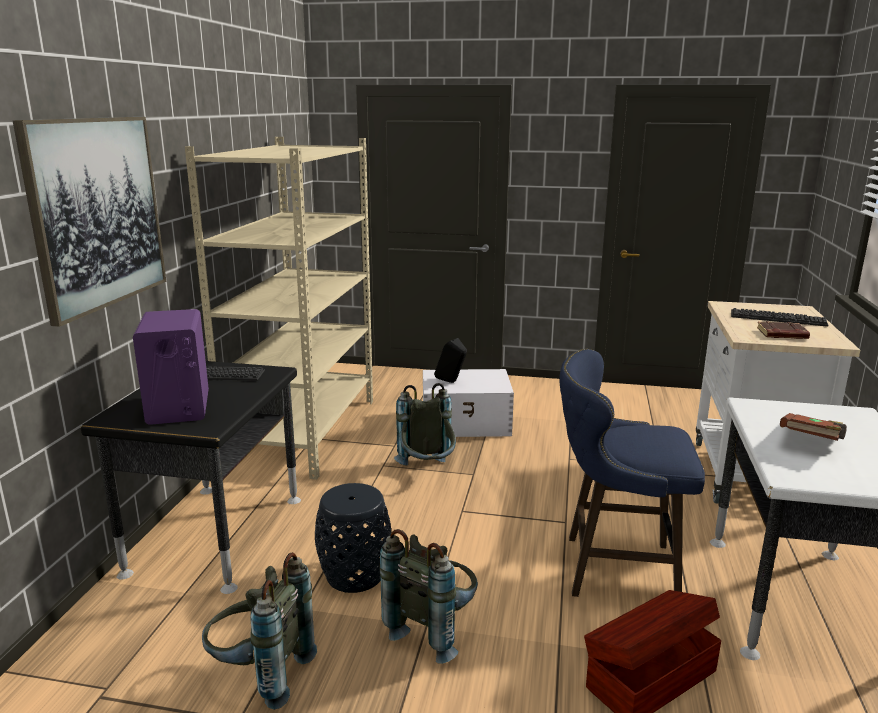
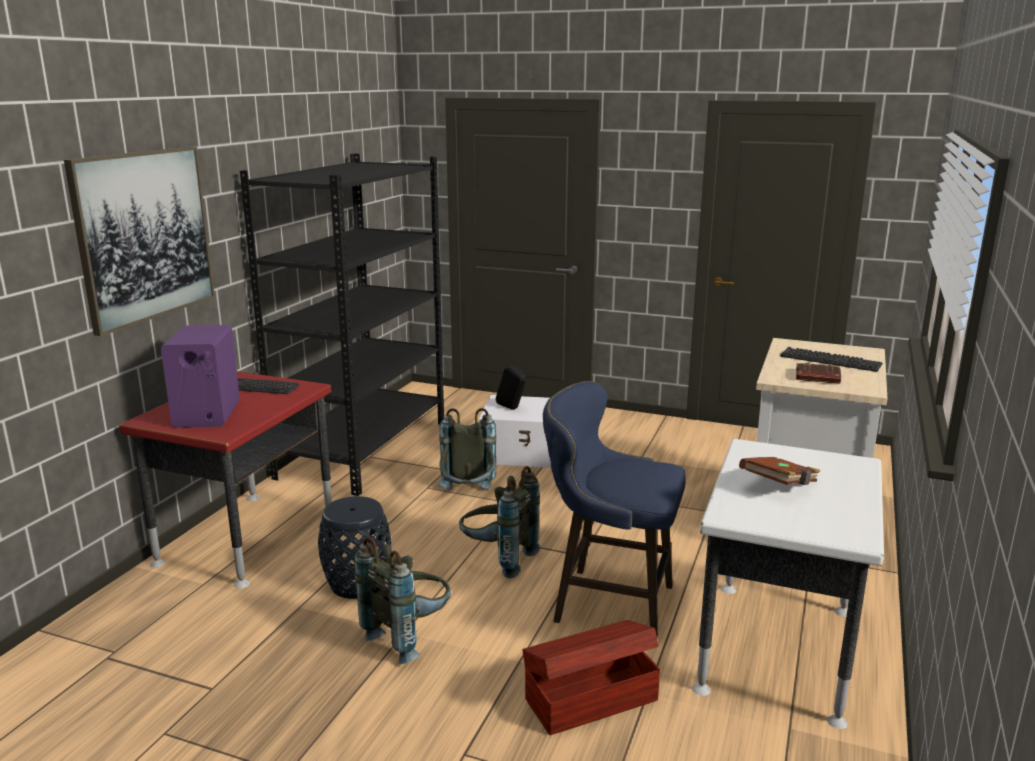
camera: 10 degrees right, 0 degrees up
black desk [81,361,301,594] -> red desk [119,371,332,589]
beige bookcase [185,137,373,480] -> black bookcase [240,154,444,496]
grey backpack [202,552,317,710] -> grey backpack moved to [459,466,540,578]

